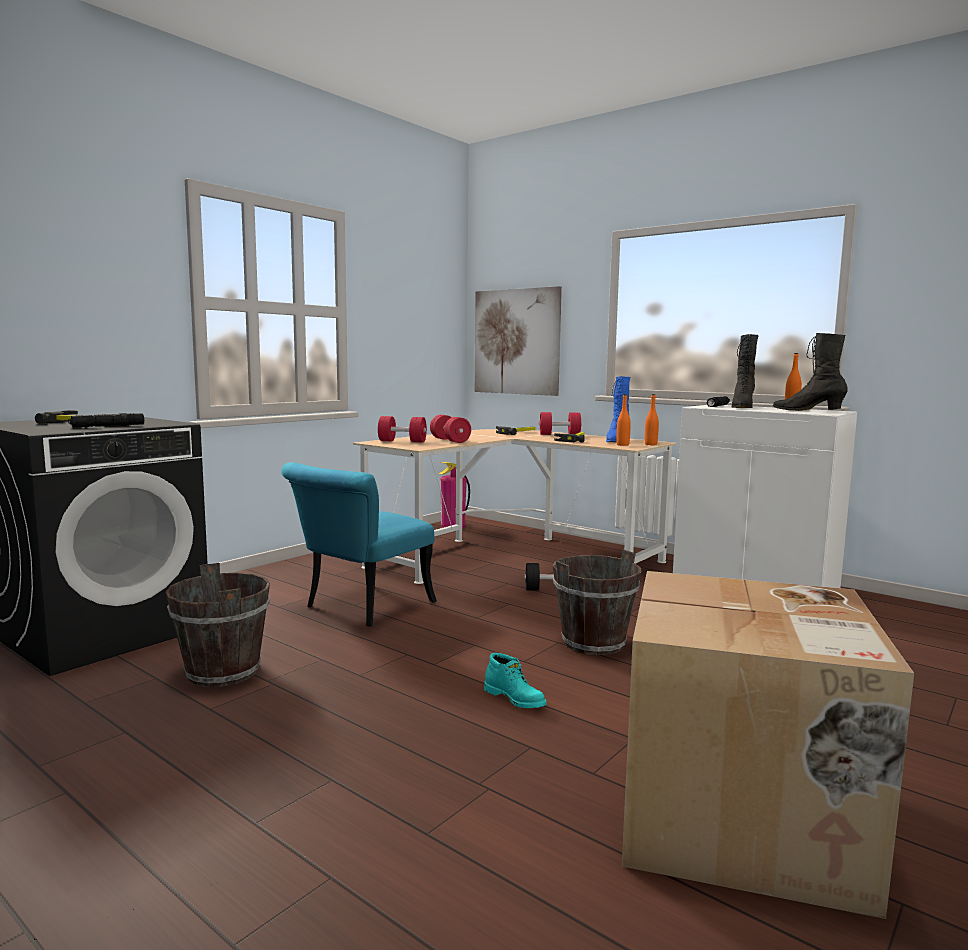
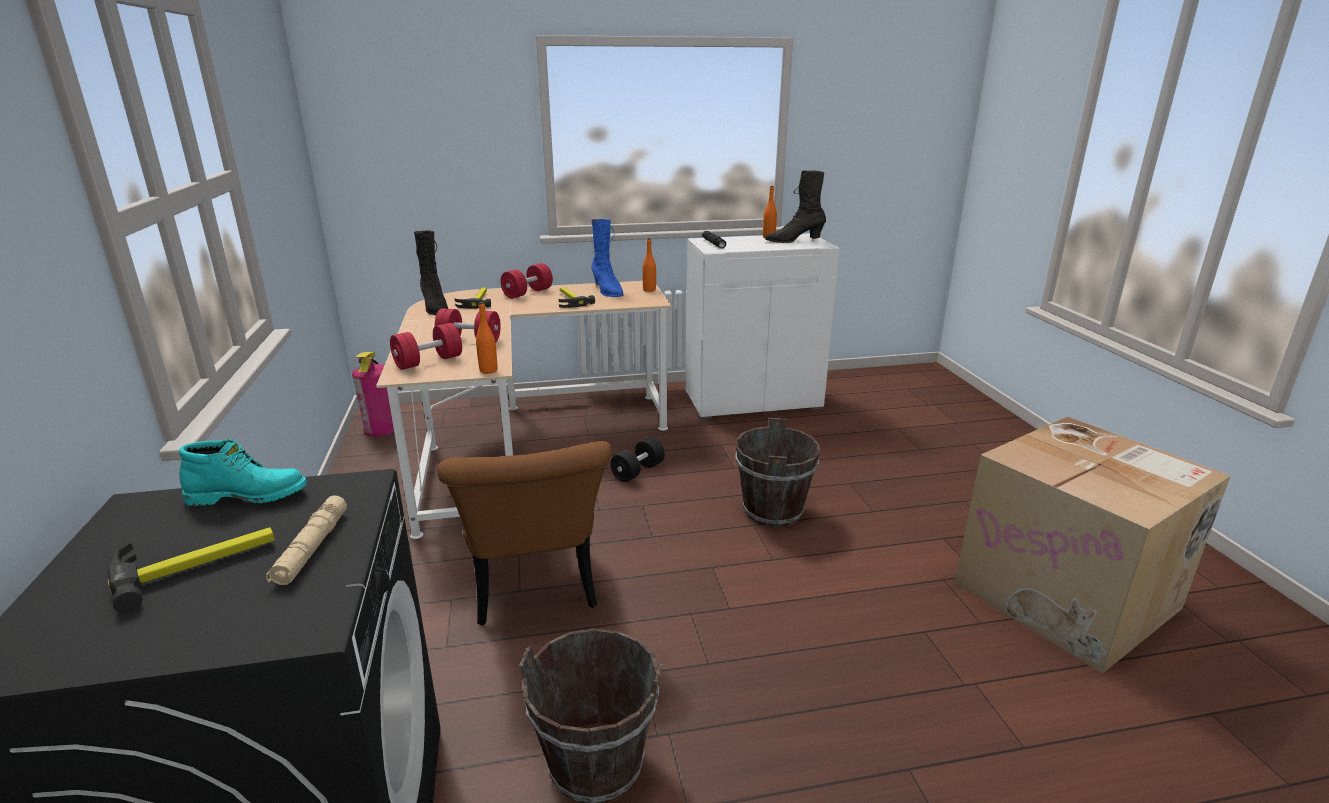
camera: 50 degrees left, 15 degrees up
black flashlight [68,413,144,428] -> beige flashlight [266,495,347,585]
turquoise chair [281,462,437,626] -> brown chair [437,441,611,626]
picture [475,286,562,396] -> none
turquoise boot [484,653,546,708] -> turquoise boot moved to [179,439,307,506]
orange bottle [617,394,631,446] -> orange bottle moved to [476,302,497,374]
black boot [731,334,758,408] -> black boot moved to [414,231,448,315]

